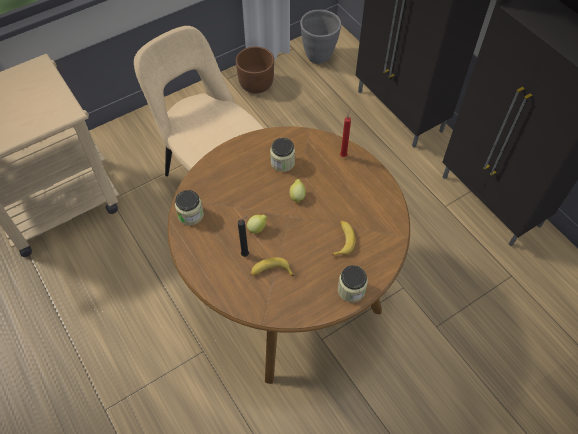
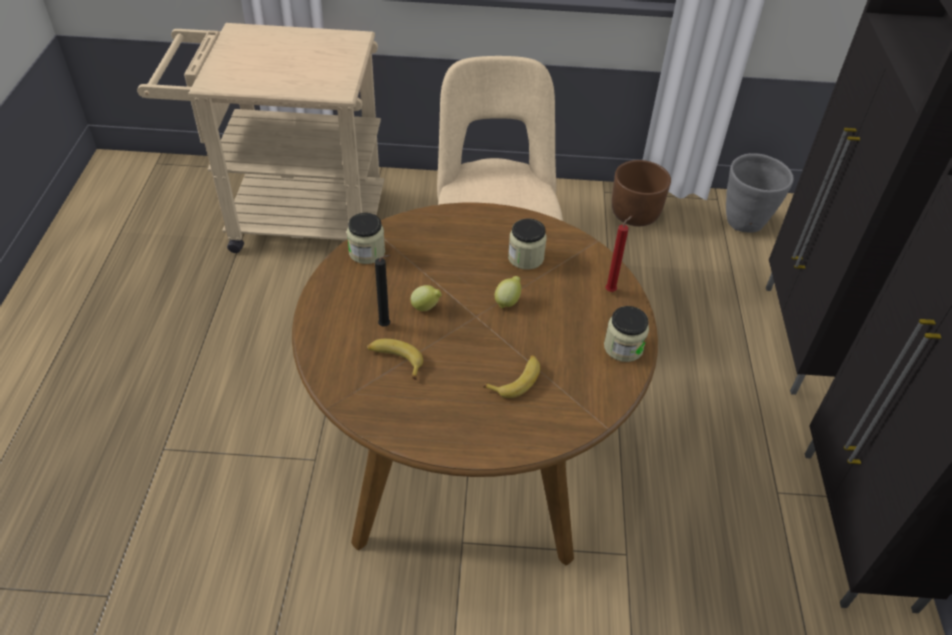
camera: 35 degrees right, 10 degrees down
jar [338,265,368,302] -> jar moved to [604,306,649,362]

